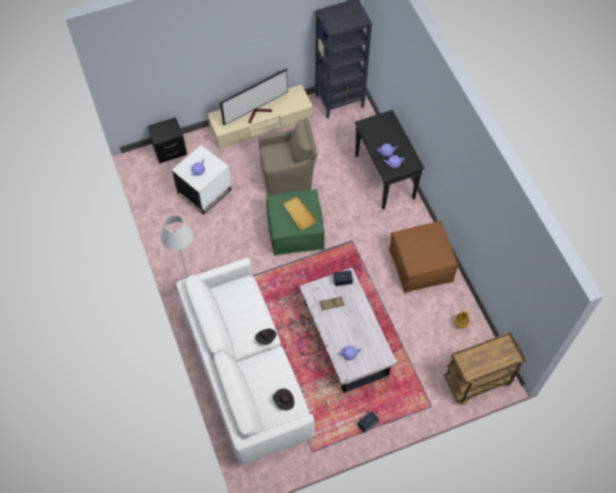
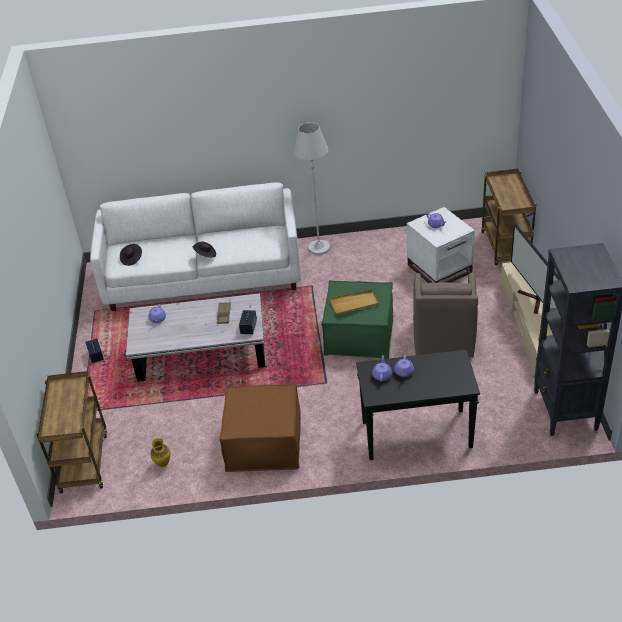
camera: 110 degrees right, 20 degrees down
black nightstand [148,117,187,164] -> brown cart [481,168,536,265]

